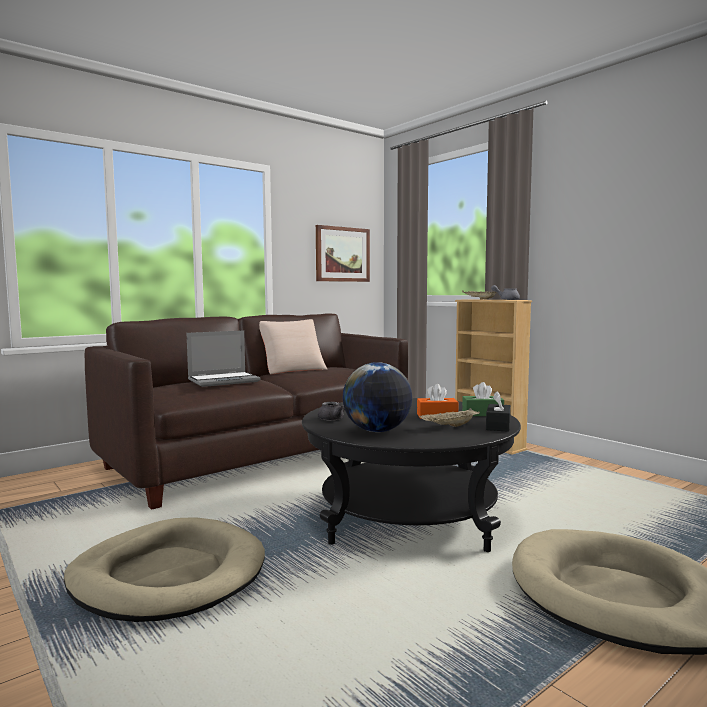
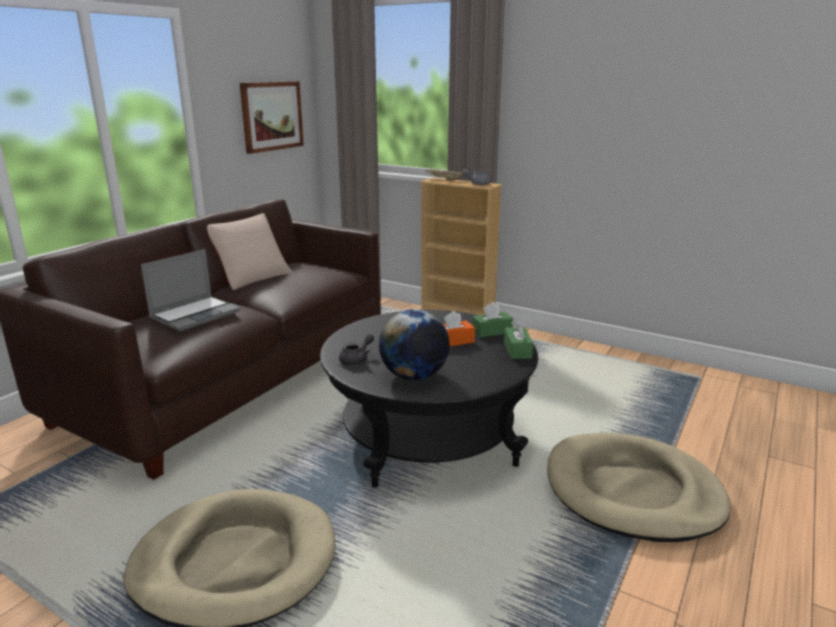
camera: 20 degrees left, 15 degrees up
beige tray [419,408,480,427] -> none
black tissue box [486,391,511,432] -> green tissue box [504,319,533,359]

